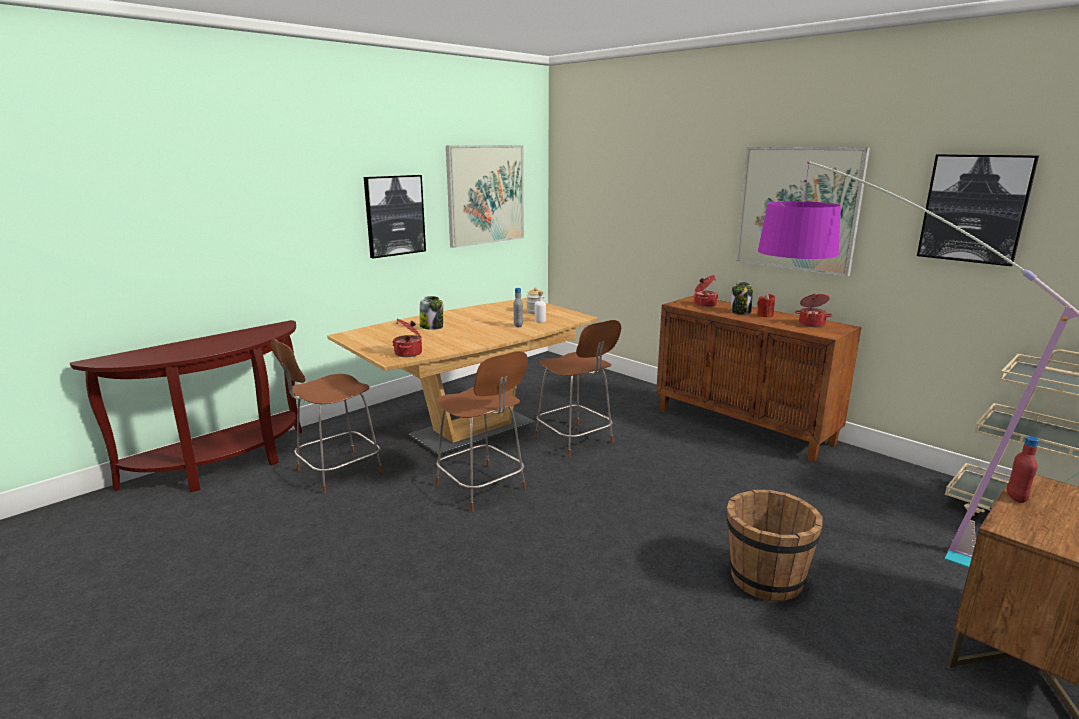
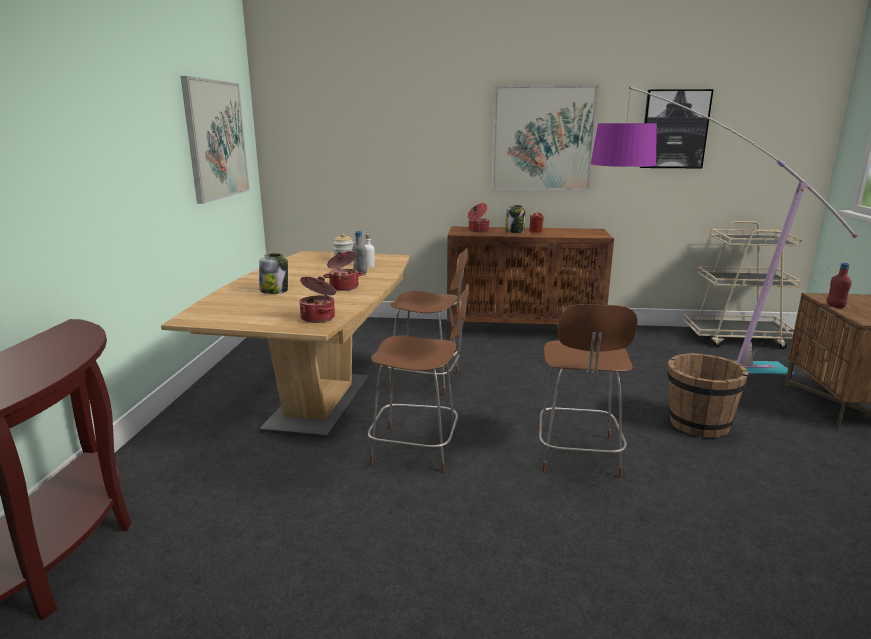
camera: 40 degrees left, 0 degrees up
brown chair [271,339,383,494] -> brown chair moved to [539,304,638,477]
picture [364,175,426,258] -> none
cooking pot [795,294,833,327] -> cooking pot moved to [323,251,364,291]

